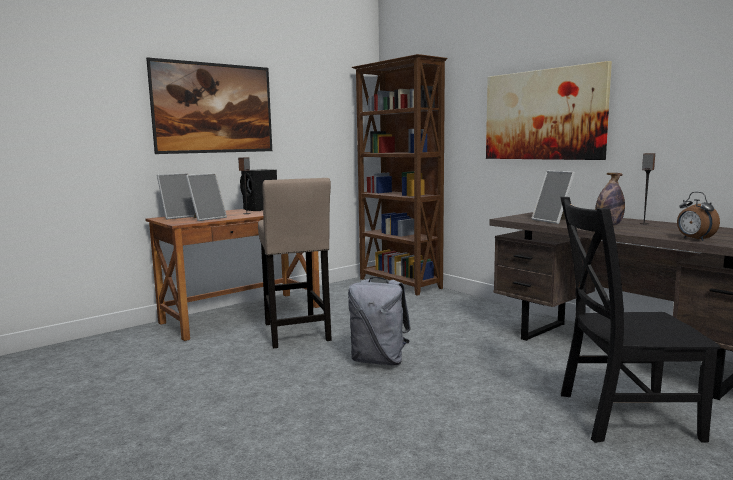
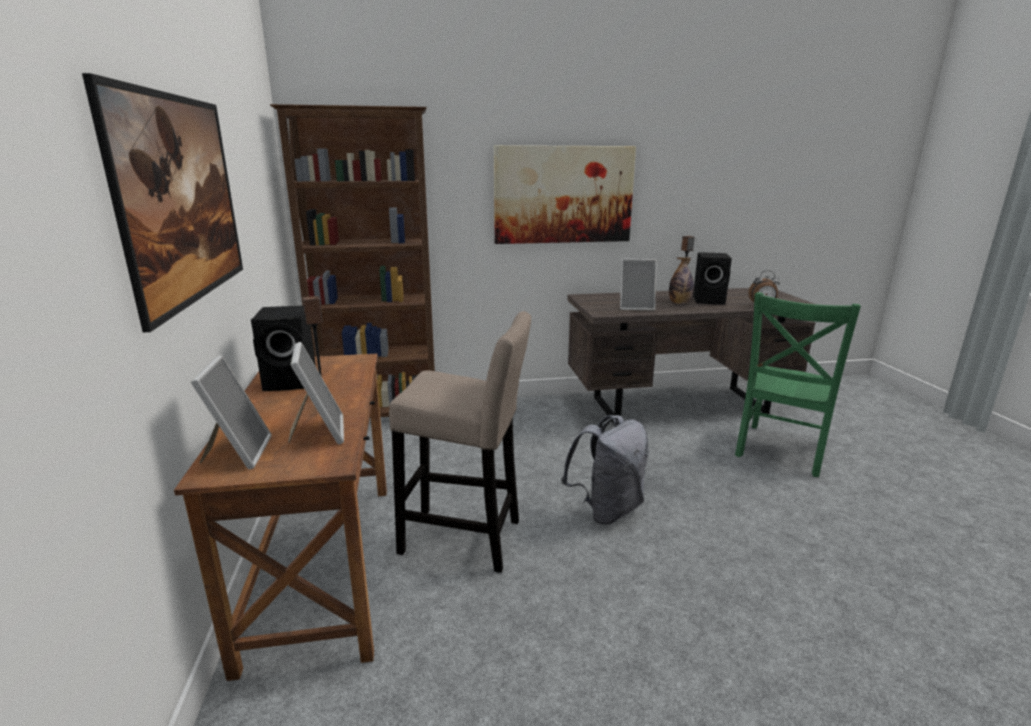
camera: 60 degrees left, 10 degrees up
black chair [560,197,721,443] -> green chair [735,292,861,477]
none -> black speaker [693,252,732,305]

